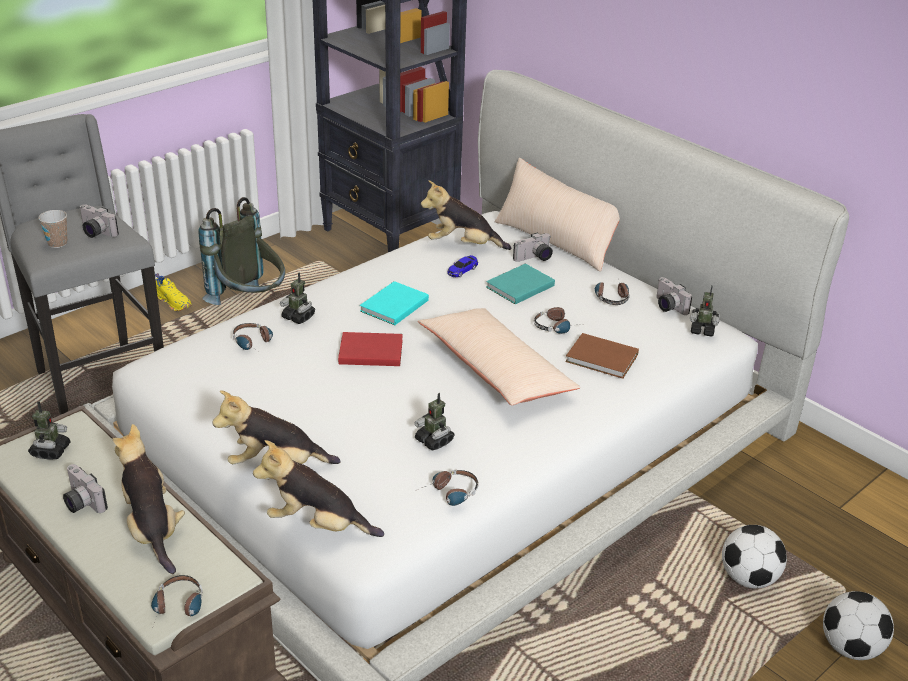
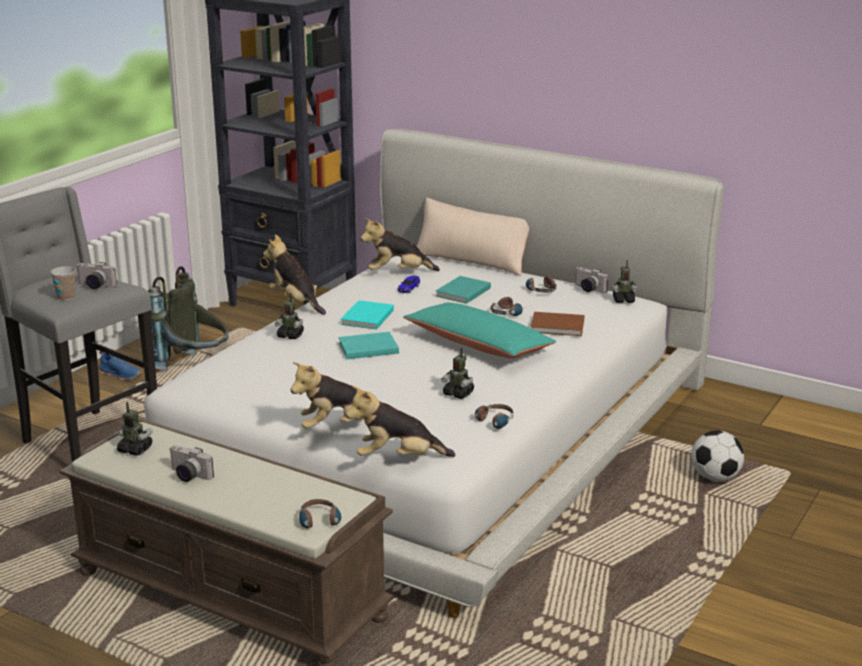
camera: 15 degrees left, 10 degrees down
toy robot [28,402,71,459] -> toy robot turned 60 degrees counterclockwise [117,402,153,456]
plush toy [112,424,185,574] -> plush toy moved to [263,234,326,315]
yellow shoe [155,273,192,311] -> blue shoe [99,351,142,381]
headphones [233,323,273,353] -> none
red book [338,332,403,366] -> turquoise book [338,332,399,359]
beige pillow [418,308,581,405] -> turquoise pillow [403,302,556,358]
camera [513,233,553,262] -> none
football [823,591,894,660] -> none

